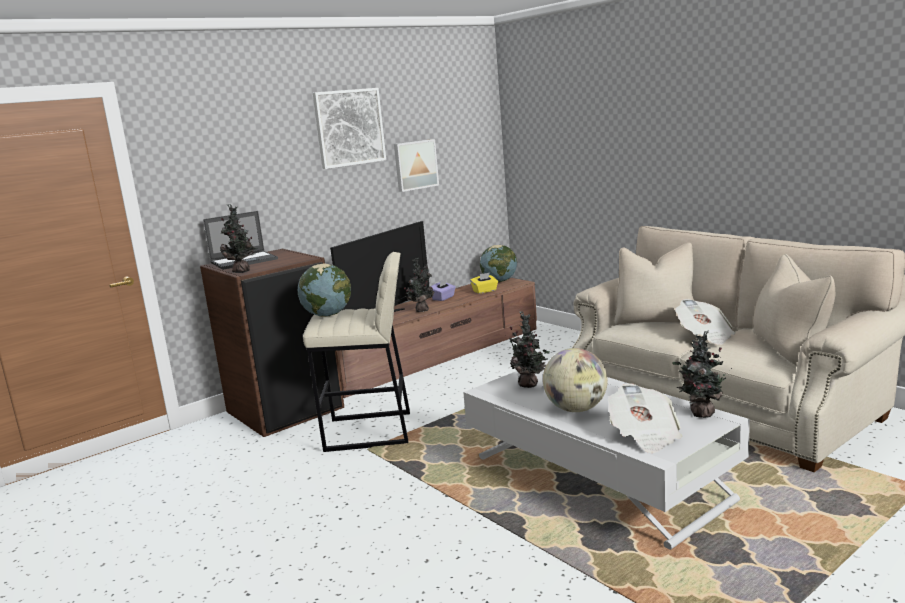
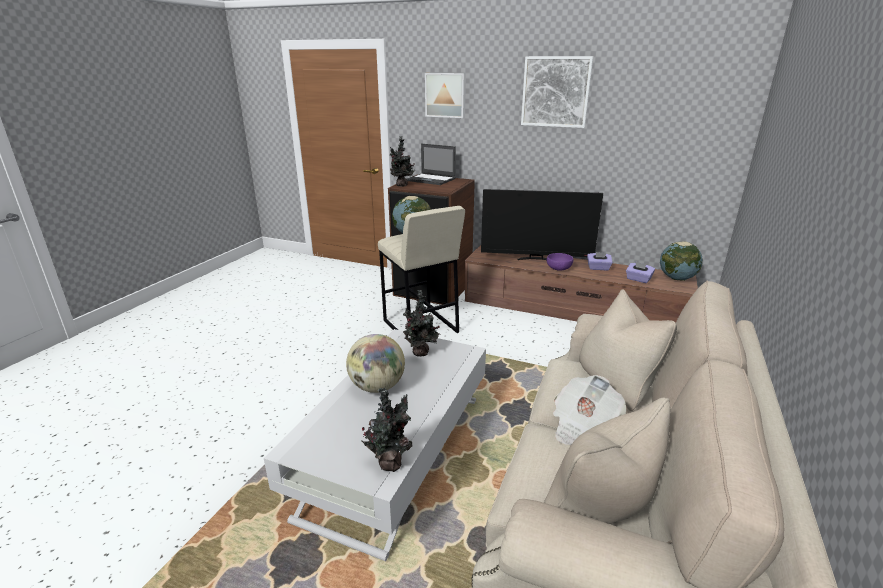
camera: 60 degrees right, 10 degrees up
picture [394,139,439,192] -> picture moved to [425,73,466,118]
potted plant [404,258,435,312] -> purple bowl [547,253,573,271]
yellow tissue box [470,273,498,294] -> purple tissue box [626,262,655,283]
newspaper [608,383,683,453] -> none

